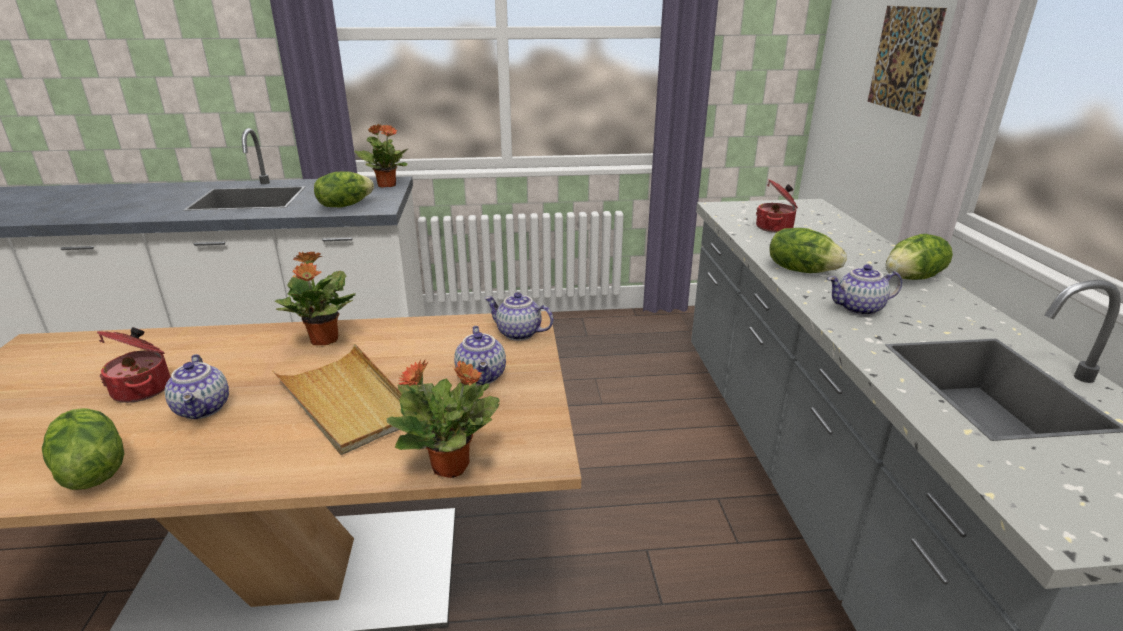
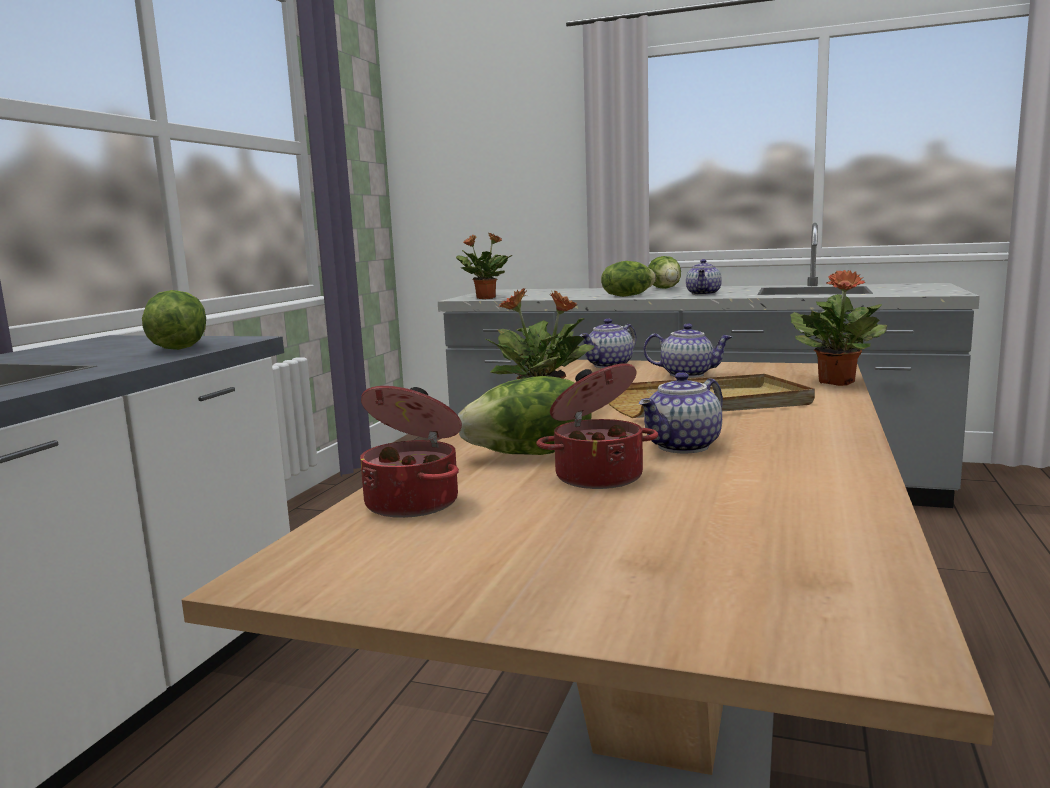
camera: 65 degrees left, 15 degrees down
lettuce [42,408,124,490] -> lettuce moved to [458,376,592,455]
teapot [165,354,229,419] -> teapot turned 135 degrees clockwise [639,372,723,454]
potted plant [354,124,409,188] -> potted plant moved to [456,232,512,299]
cooking pot [756,179,798,233] -> cooking pot moved to [360,386,462,518]
picture [867,6,947,117] -> none

